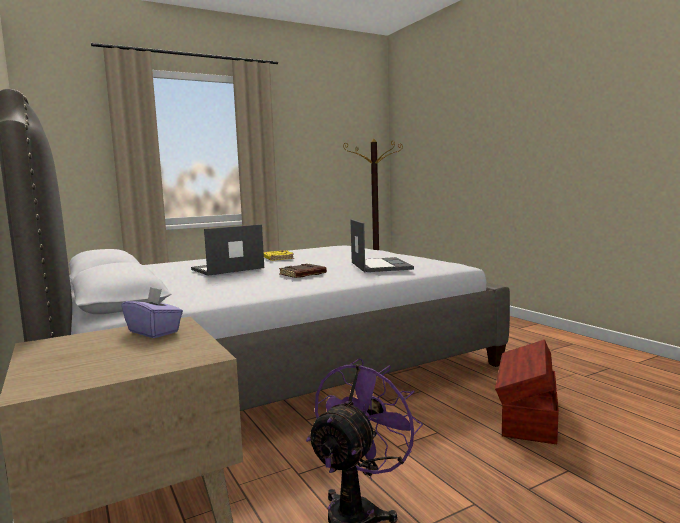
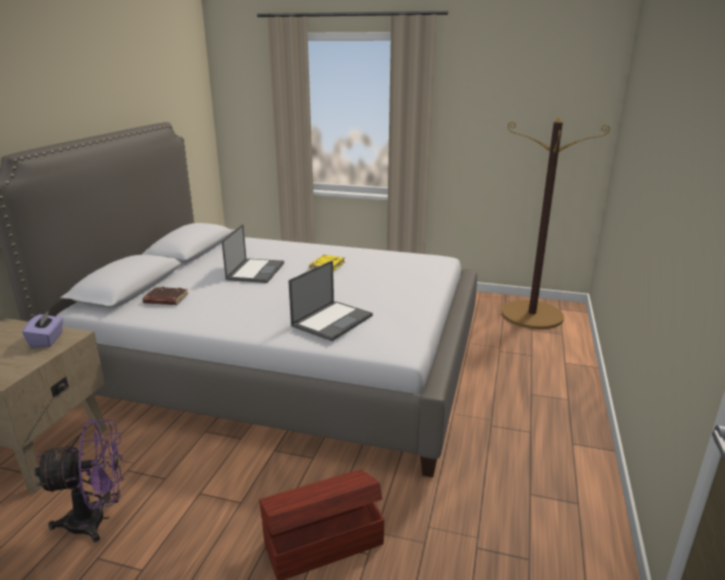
camera: 45 degrees right, 15 degrees up
laptop [191,224,264,276] -> laptop turned 90 degrees clockwise [222,224,284,283]
brown book [279,264,327,278] -> brown book moved to [142,287,188,305]

